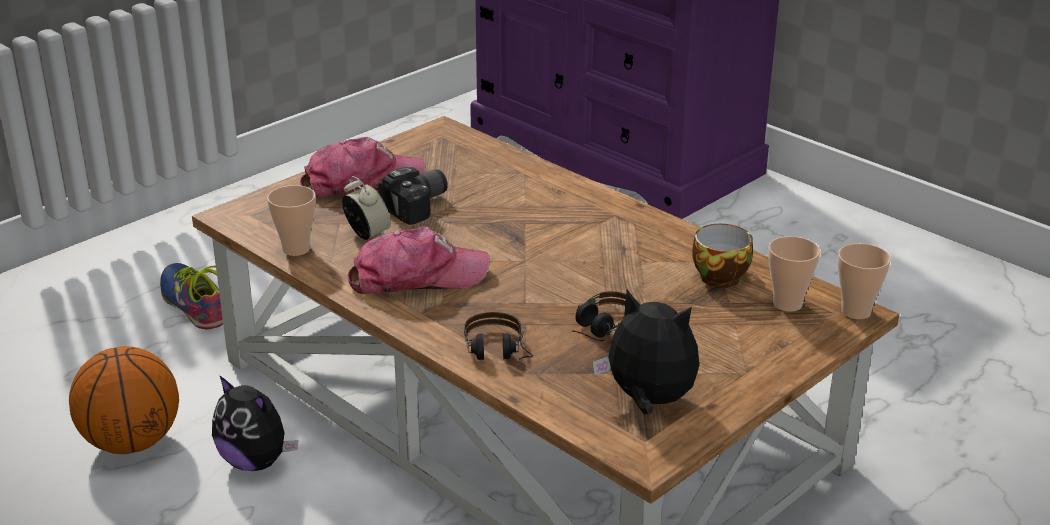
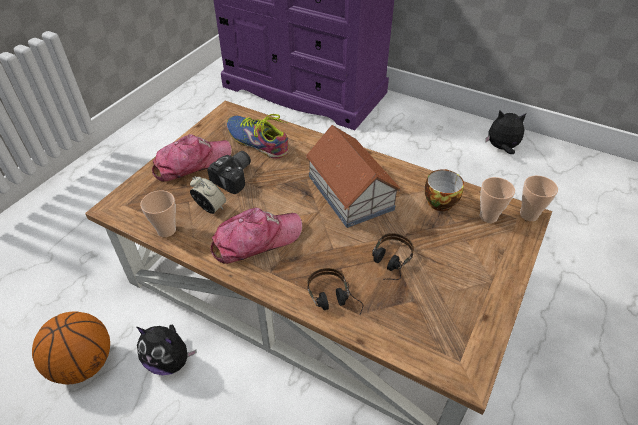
camera: 15 degrees left, 15 degrees up
shoe [160,263,223,329] -> shoe moved to [227,114,289,159]
plush toy [593,290,699,414] -> plush toy moved to [485,110,526,154]
none -> toy house [306,125,401,228]

